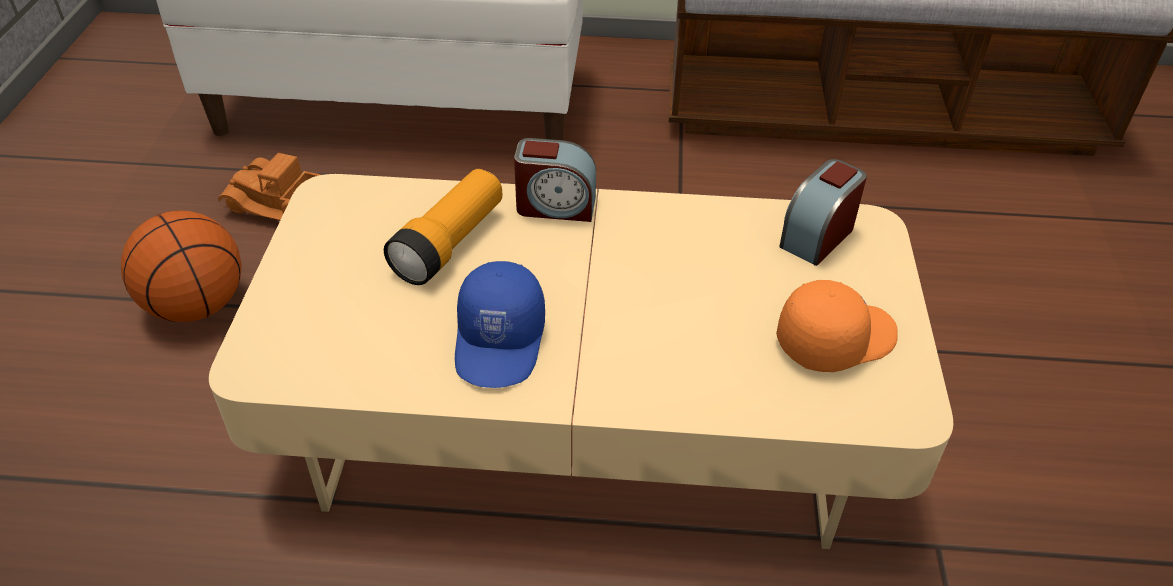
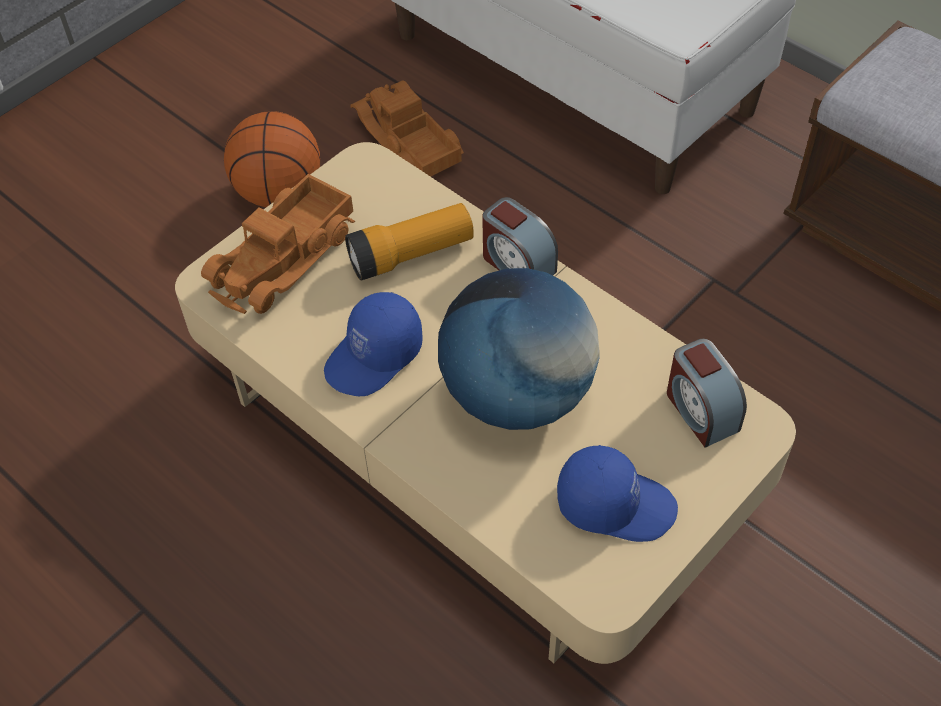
camera: 40 degrees right, 10 degrees up
orange cap [776,280,898,372] -> blue cap [557,445,678,542]
alarm clock [779,159,867,266] -> alarm clock turned 105 degrees counterclockwise [667,339,747,448]
none -> toy truck [201,174,355,314]
none -> globe [438,268,600,430]

